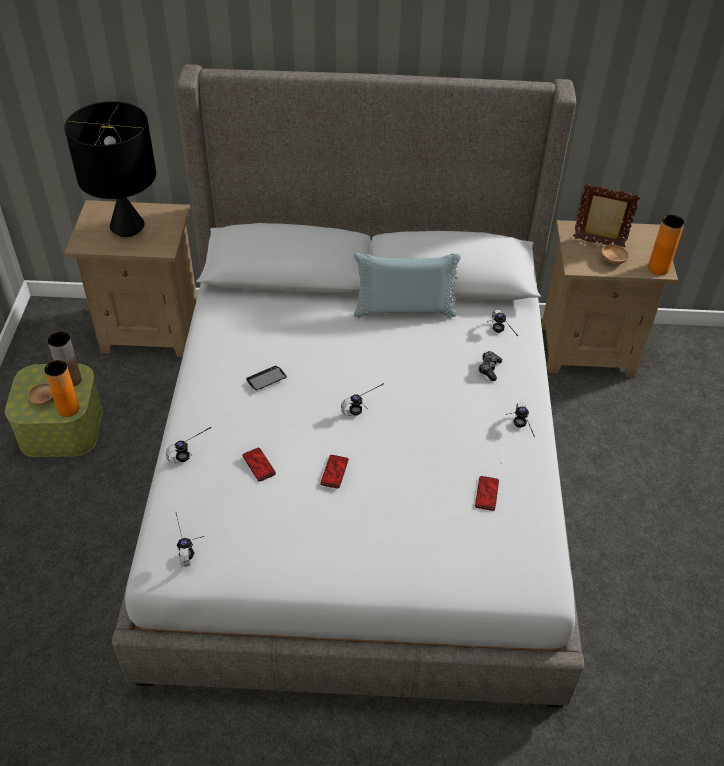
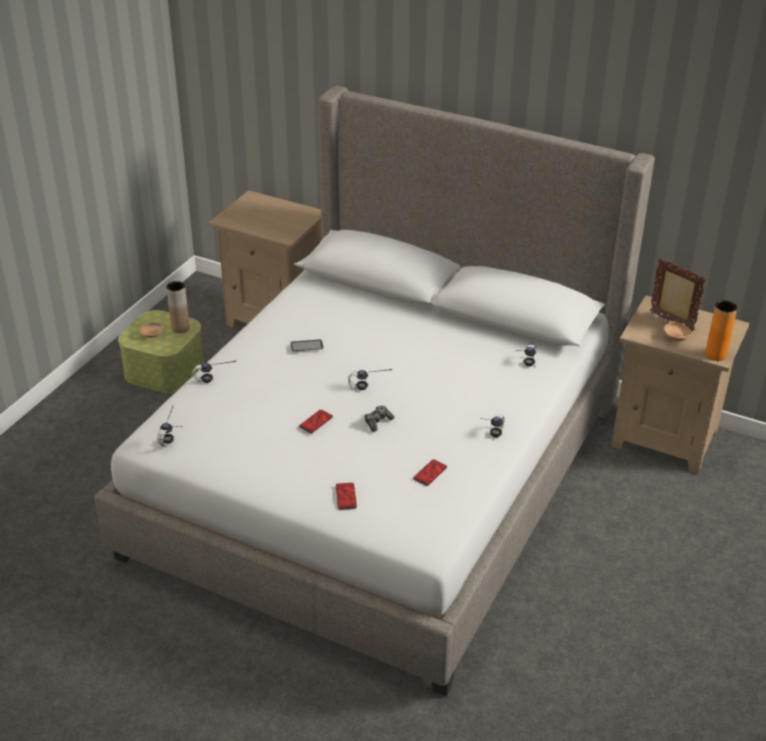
camera: 25 degrees right, 10 degrees down
orange vase [44,360,79,417] -> none
black table lamp [64,101,156,237] -> none
phone [242,448,276,482] -> phone moved to [336,483,357,510]
blue pillow [354,253,461,319] -> none
game controller [479,351,502,381] -> game controller moved to [364,406,394,432]

